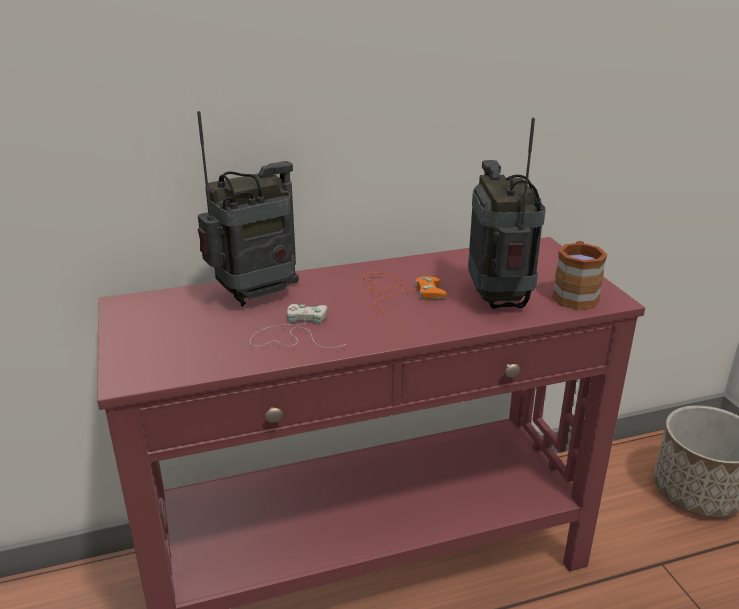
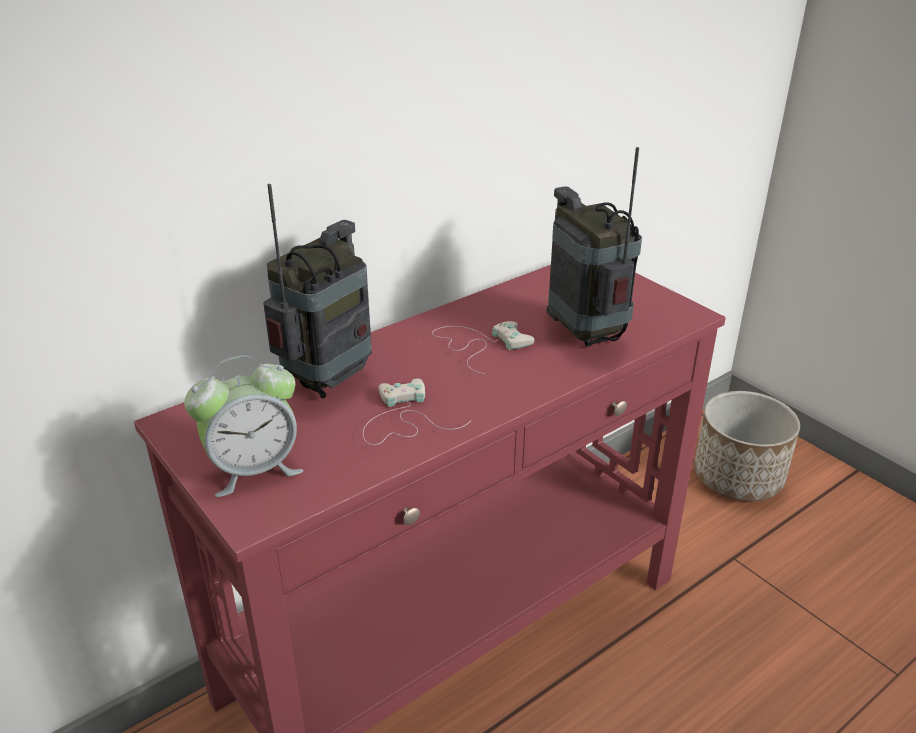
camera: 20 degrees left, 5 degrees up
orange game controller [363,273,446,312] -> white game controller [432,321,534,374]
brown mug [552,241,607,310] -> none
none -> alarm clock [184,355,303,497]

